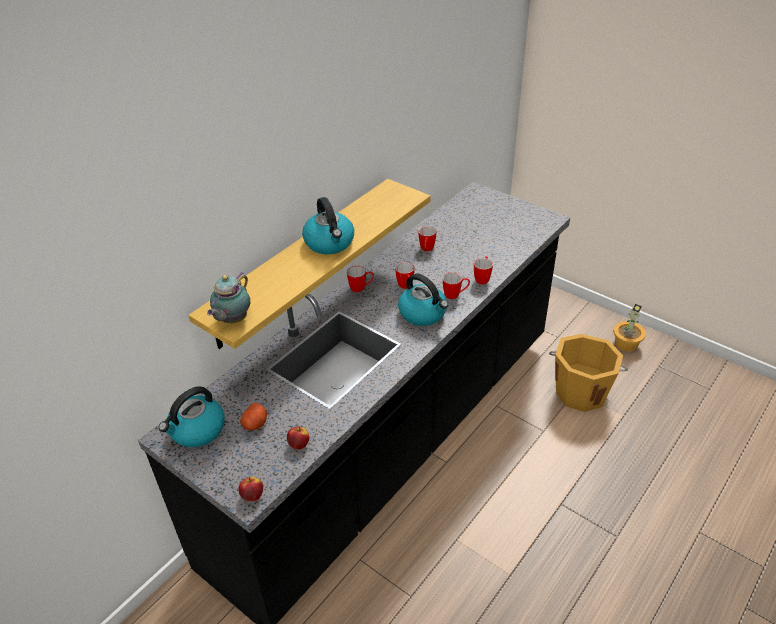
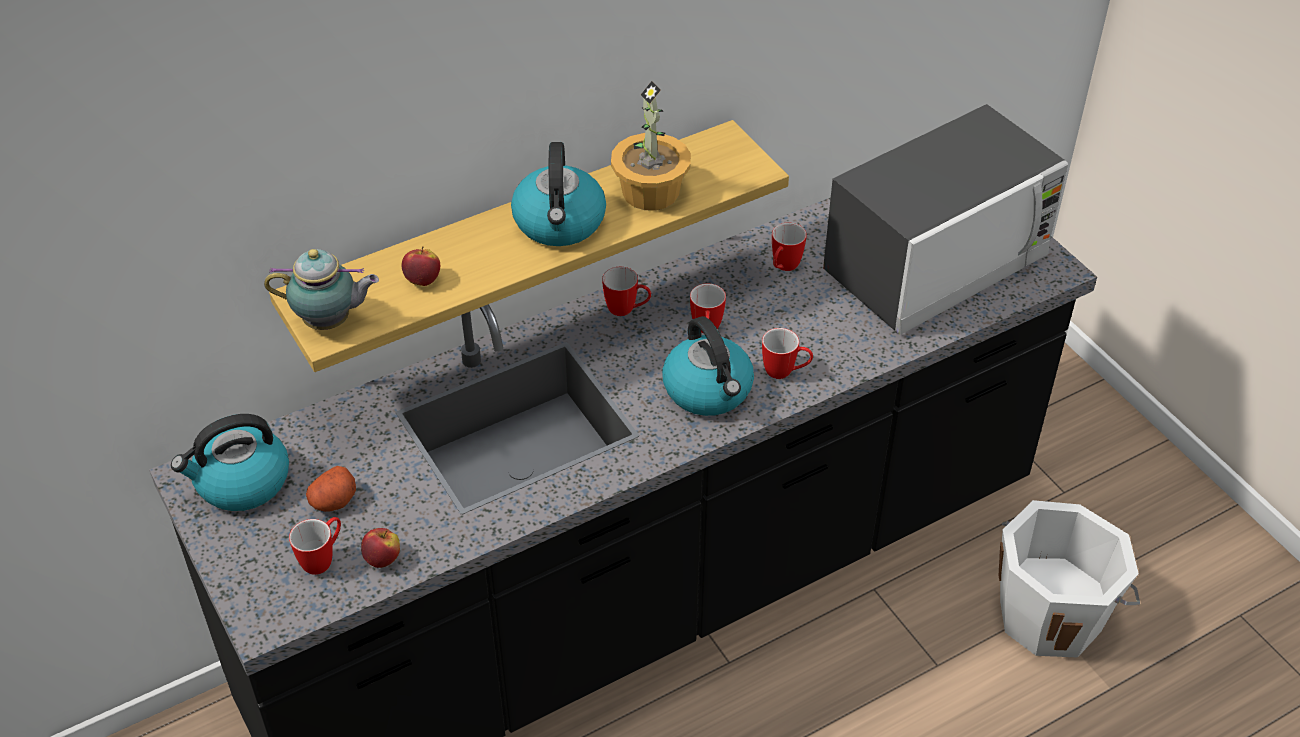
camera: 20 degrees right, 5 degrees up
teapot [207,272,250,323] -> teapot turned 135 degrees counterclockwise [264,249,379,330]
apple [238,476,263,501] -> apple moved to [402,247,440,286]
mug [474,256,493,285] -> mug moved to [289,517,341,575]
orange bucket [549,334,628,412] -> white bucket [998,500,1140,658]
potted plant [613,304,646,352] -> potted plant moved to [611,81,691,211]
none -> microwave [823,104,1068,335]

